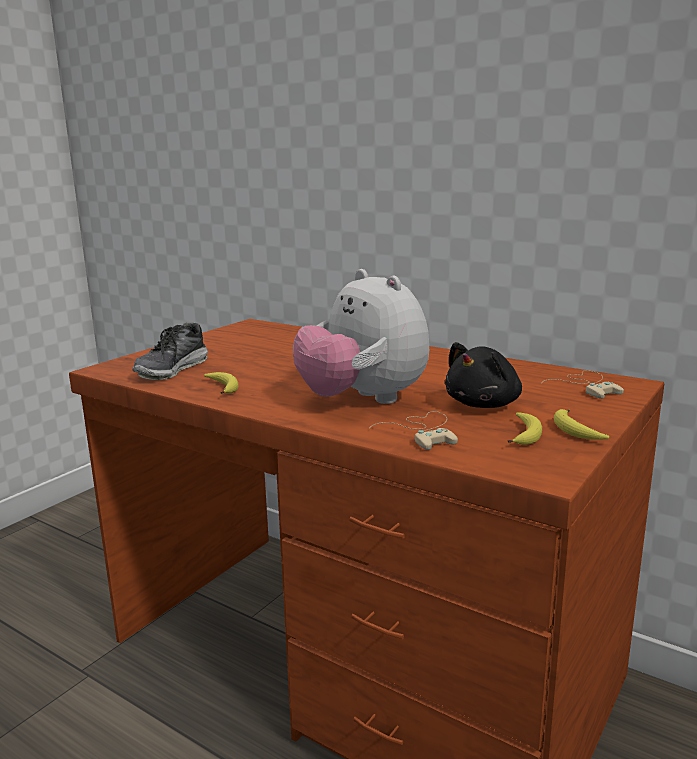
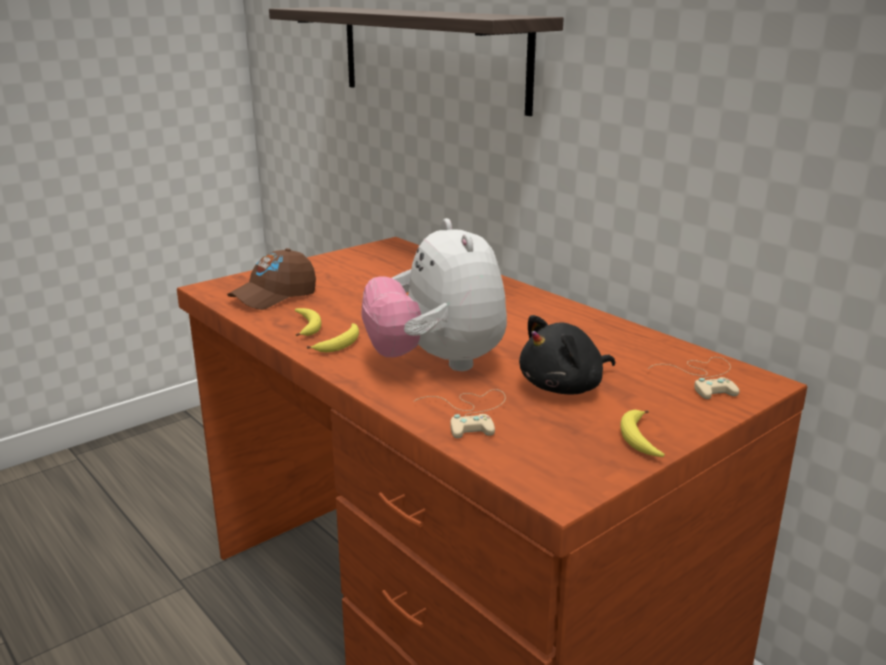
camera: 15 degrees right, 5 degrees up
shoe [133,323,208,380] -> brown cap [227,248,316,310]
banana [508,412,542,445] -> banana moved to [307,323,359,352]
none -> shelf [269,7,564,116]

